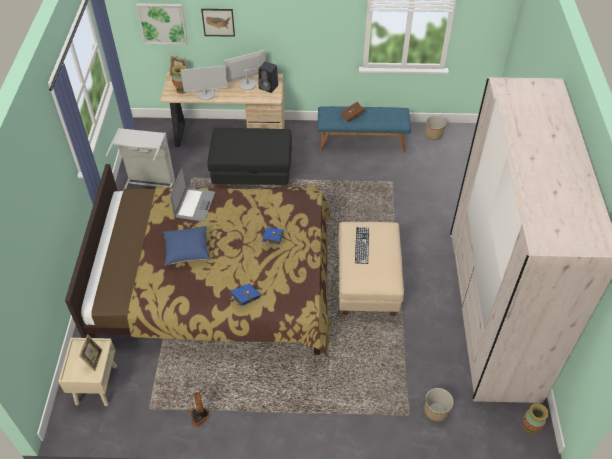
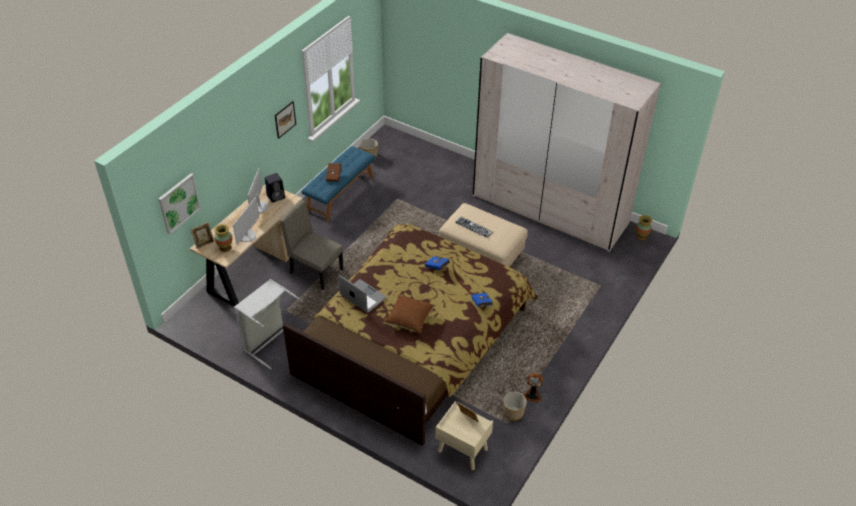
camera: 60 degrees left, 5 degrees down
blue pillow [163,226,210,266] -> brown pillow [384,295,435,333]
picture [201,9,235,37] -> picture moved to [275,101,296,139]
black ottoman [207,128,292,188] -> beige chair [280,200,343,289]
planter [424,388,454,422] -> planter moved to [503,392,527,421]

